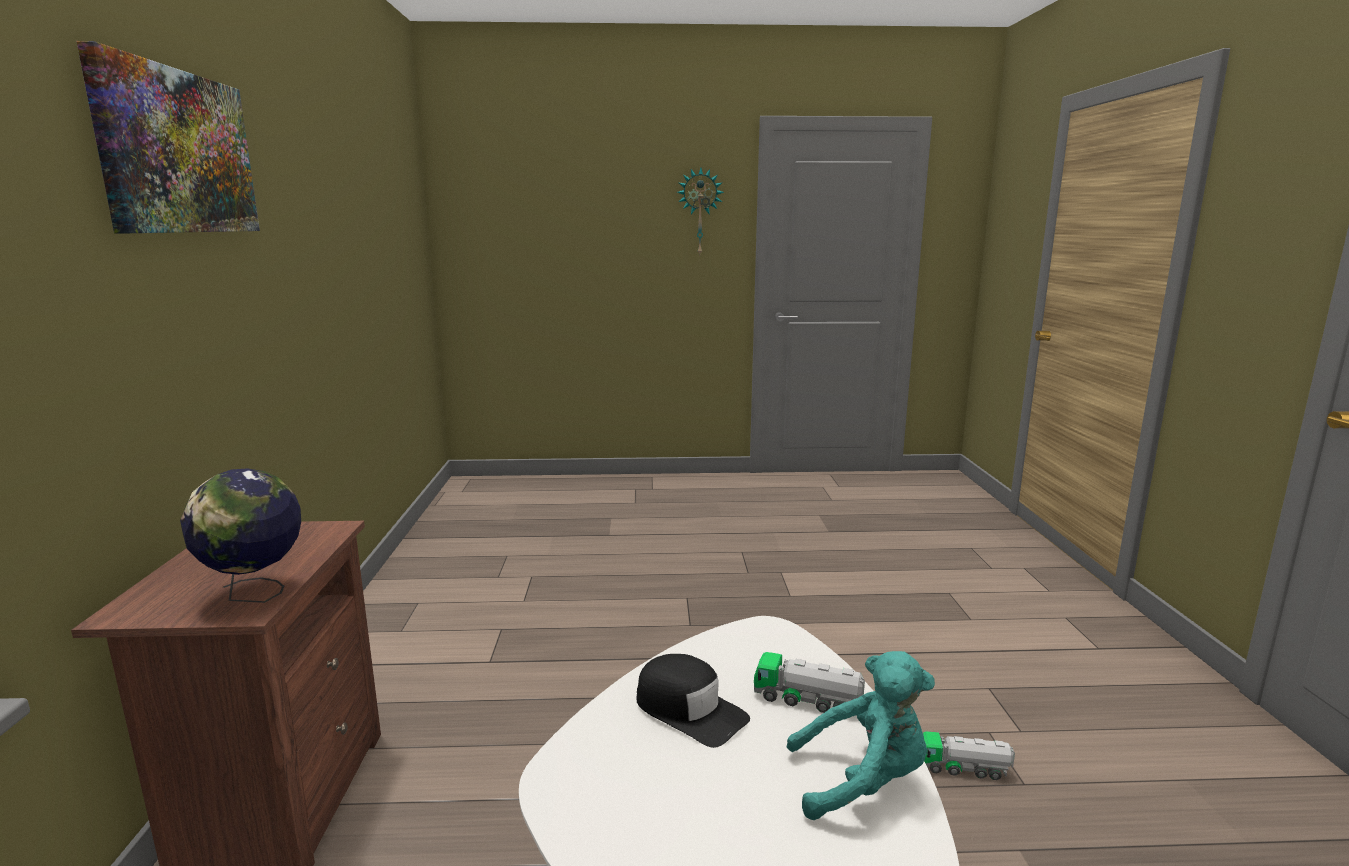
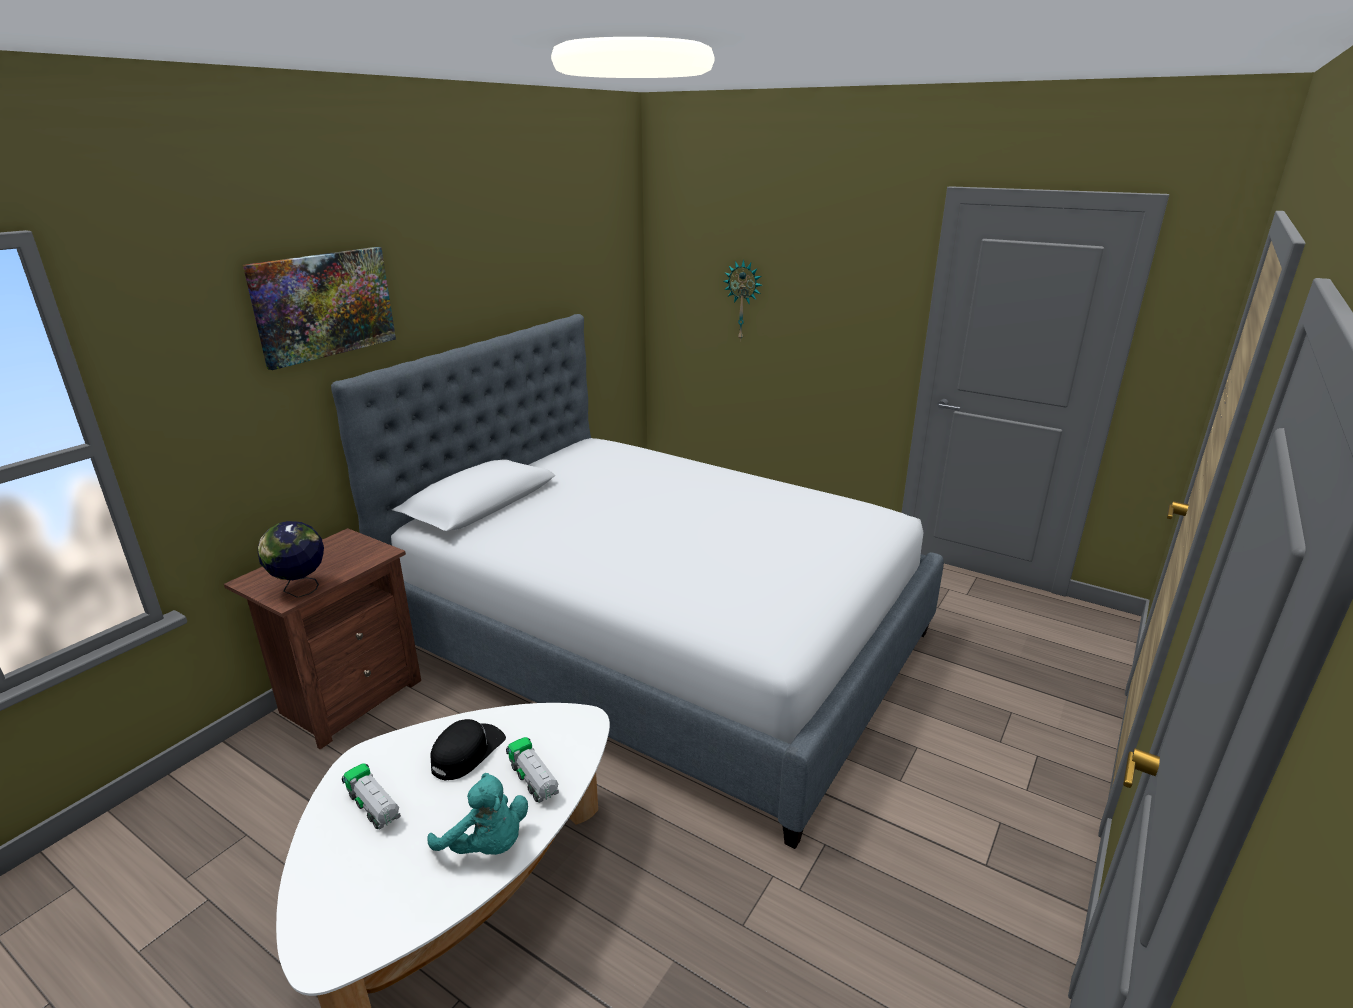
camera: 35 degrees right, 10 degrees up
black cap [637,654,750,748] -> black cap turned 135 degrees counterclockwise [431,719,506,781]
wall clock [677,168,724,255] -> wall clock moved to [724,260,762,341]
toy truck [923,731,1015,780] -> toy truck moved to [342,763,401,830]
none -> bed [331,314,944,849]

